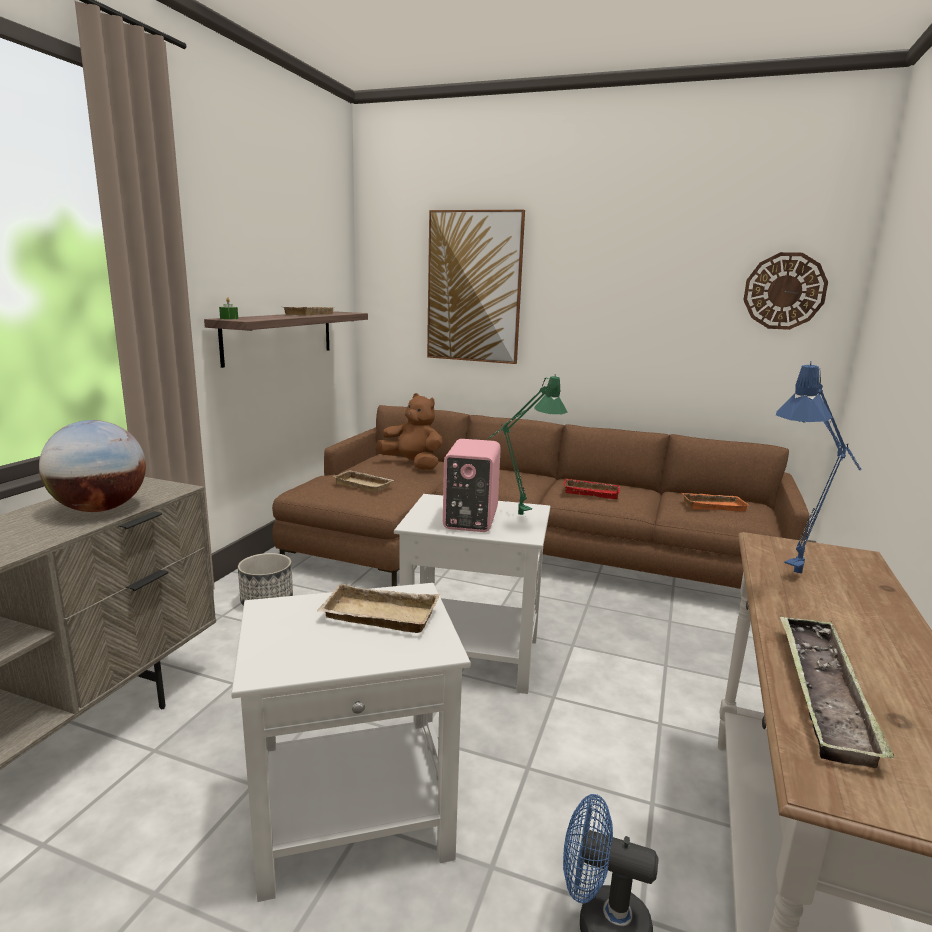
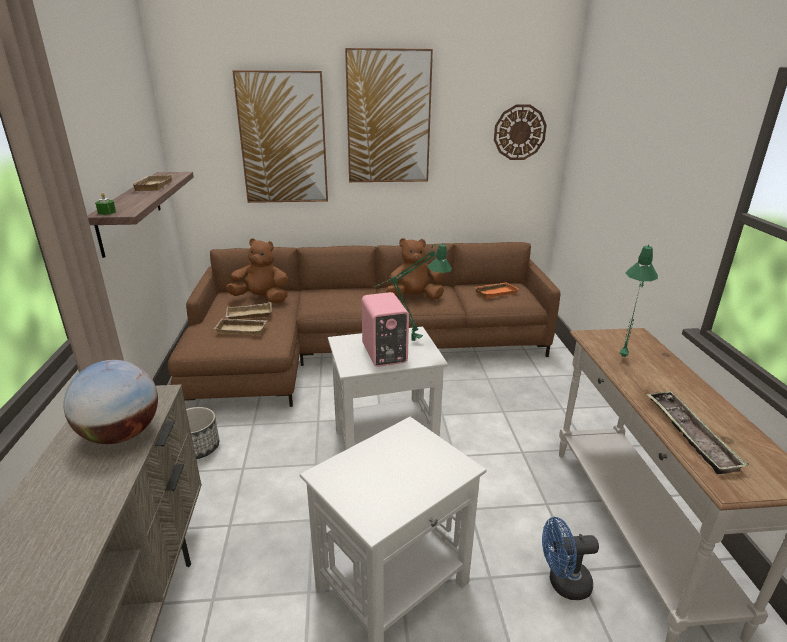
camera: 25 degrees left, 10 degrees up
beige tray [317,583,440,633] -> beige tray moved to [226,302,272,319]
red tray [563,478,620,499] -> brown plush toy [386,238,444,299]
blue table lamp [776,362,862,573] -> green table lamp [619,245,658,360]
none -> picture [345,48,433,182]

